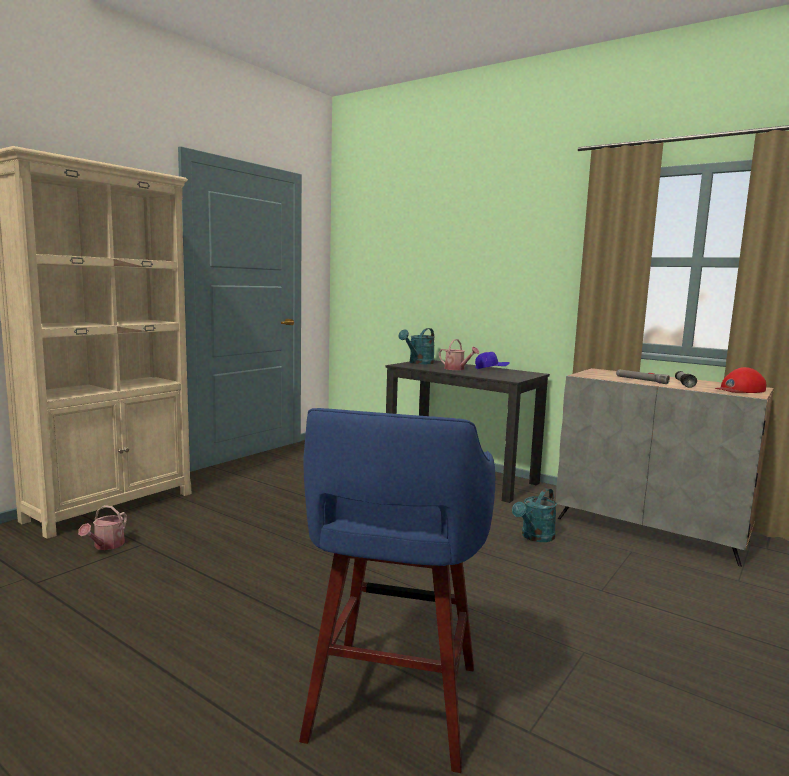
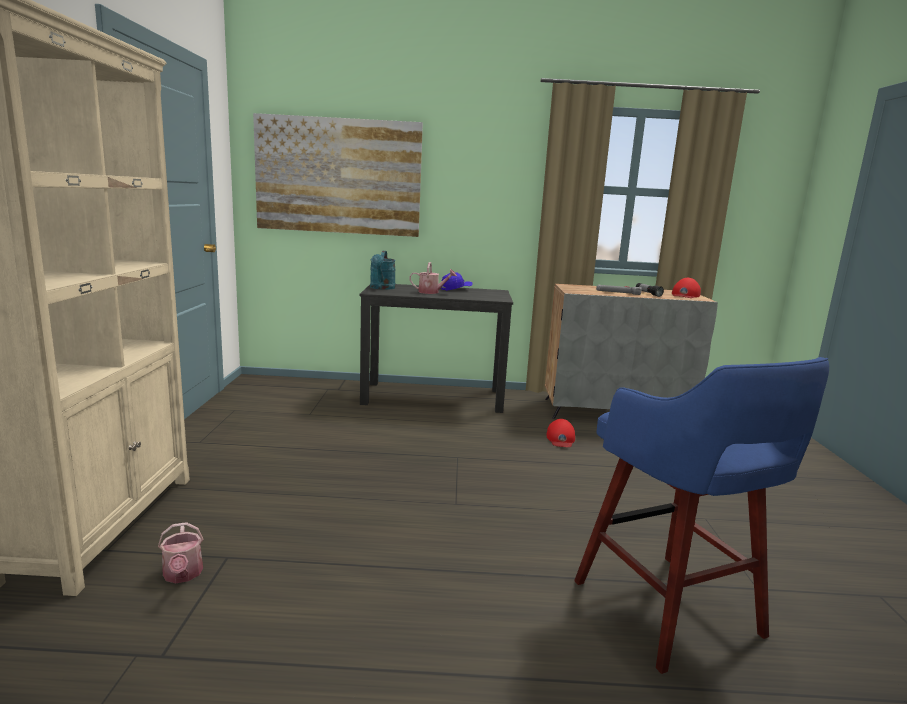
camera: 35 degrees left, 5 degrees up
turquoise watering can [512,488,557,542] -> red cap [546,419,575,447]
none -> picture [253,113,423,237]

